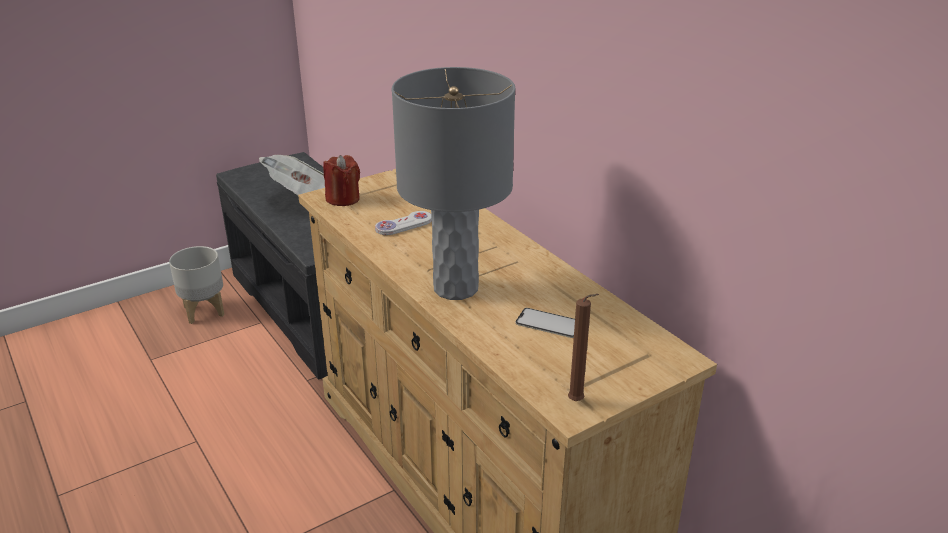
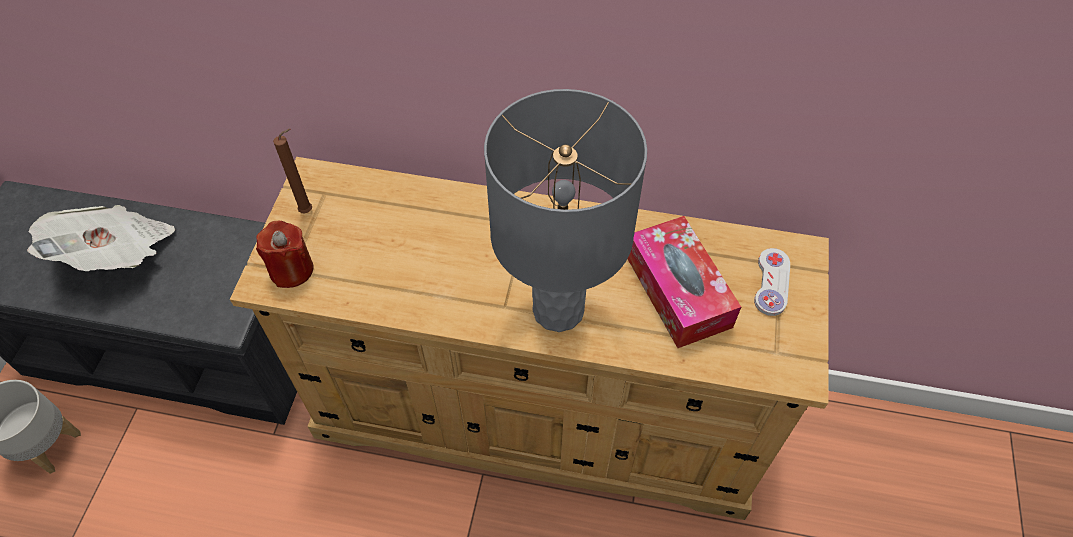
camera: 45 degrees left, 25 degrees up
white game controller [375,211,432,235] -> white game controller moved to [754,248,790,316]
phone [515,308,575,338] -> tissue box [628,216,741,348]
brown candle [568,294,599,401] -> brown candle moved to [273,129,312,213]

